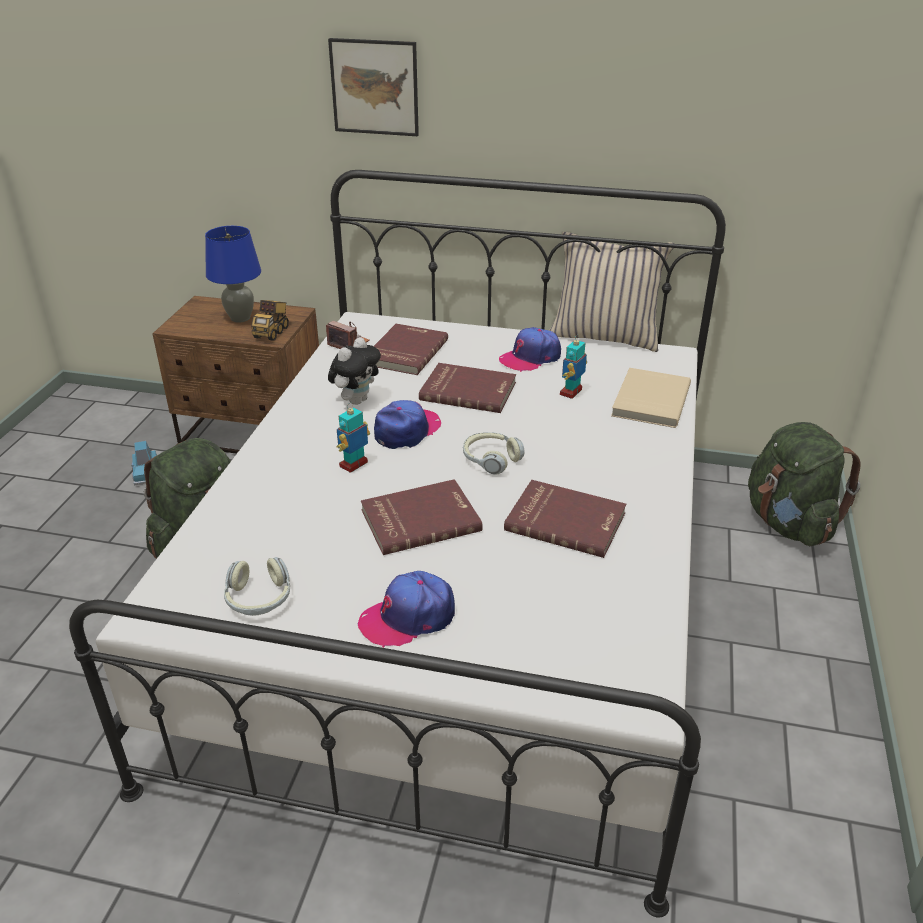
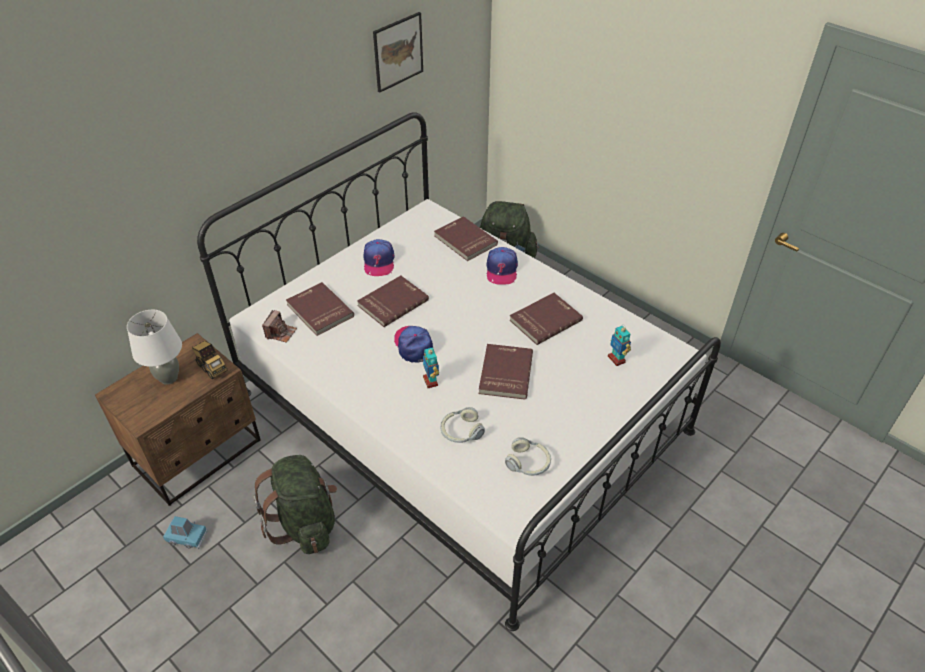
camera: 60 degrees left, 10 degrees up
blue table lamp [205,226,261,323] -> white table lamp [127,310,182,385]
camera [326,321,370,349] -> camera turned 135 degrees clockwise [262,310,297,343]
picture [328,38,419,136] -> picture moved to [373,12,423,93]
plush toy [328,337,381,405] -> none
cap [358,571,455,648] -> cap moved to [486,247,518,285]
headphones [463,432,525,475] -> headphones moved to [440,407,485,443]
beige pillow [549,232,674,352] -> none
toy robot [560,334,587,399] -> toy robot moved to [608,324,631,366]
beige book [611,368,691,428] -> red book [434,216,498,261]

